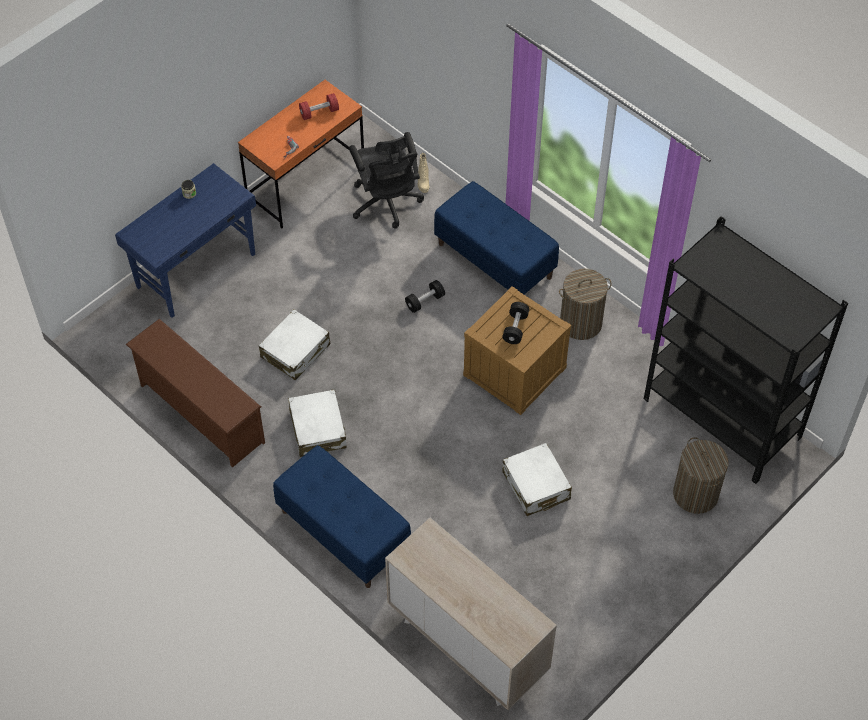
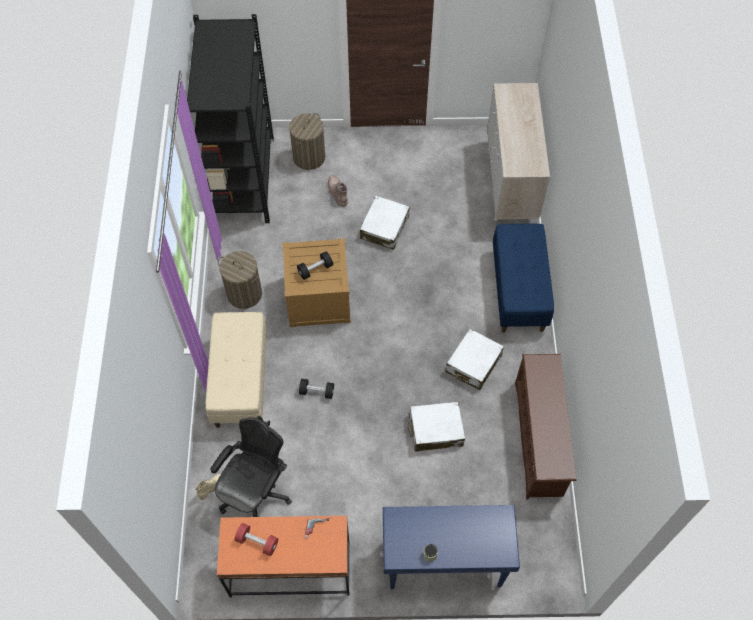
camera: 135 degrees left, 5 degrees up
blue bench [434,181,559,294] -> beige bench [205,312,267,428]
none -> brown boot [328,175,348,207]

